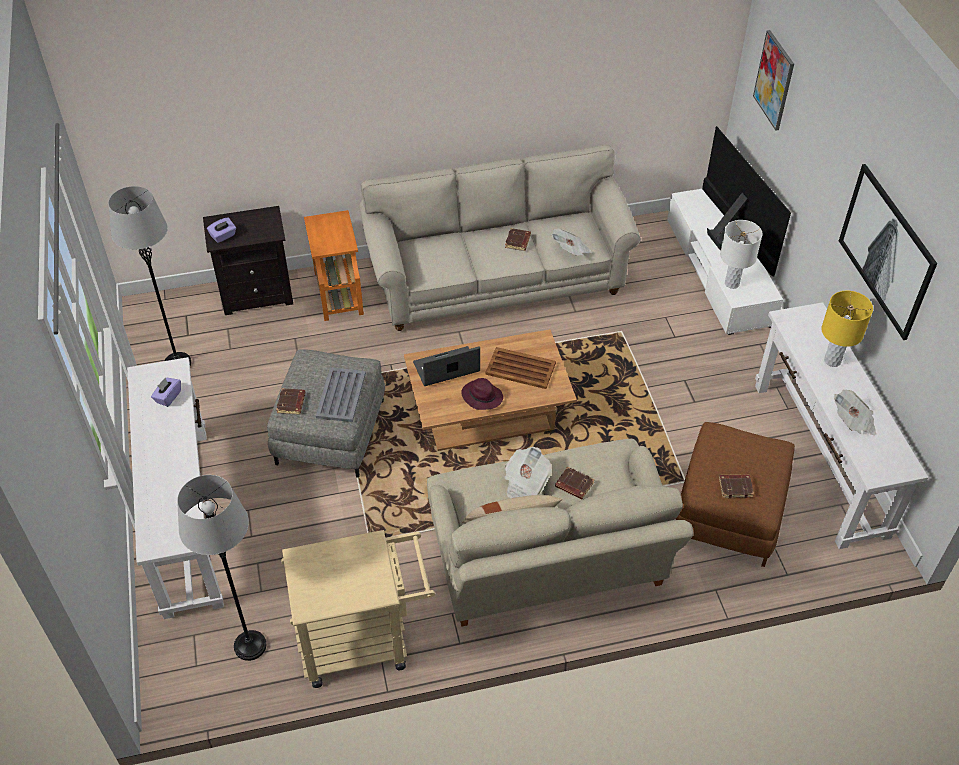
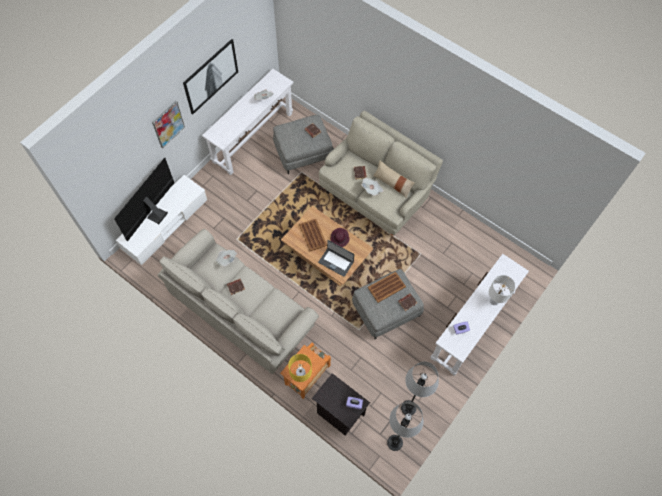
camera: 130 degrees left, 15 degrees up
grey floor lamp [177,475,267,661] -> grey floor lamp moved to [387,402,423,451]
beige cart [281,530,435,688] -> none
grey tray [316,367,366,422] -> brown tray [368,272,406,303]
brown ottoman [676,422,795,567] -> grey ottoman [273,114,334,174]
white table lamp [720,220,763,289] -> white table lamp moved to [489,275,515,306]
picture [753,30,794,130] -> picture moved to [152,101,185,148]
yellow table lamp [821,291,873,367] -> yellow table lamp moved to [288,354,312,382]

